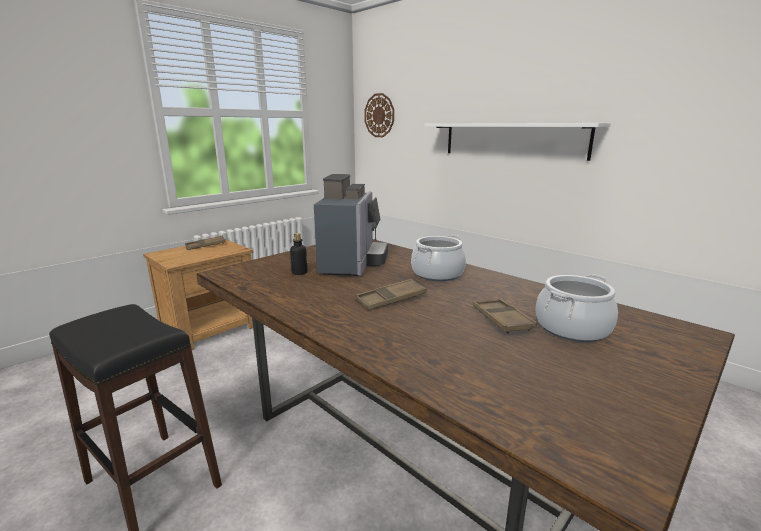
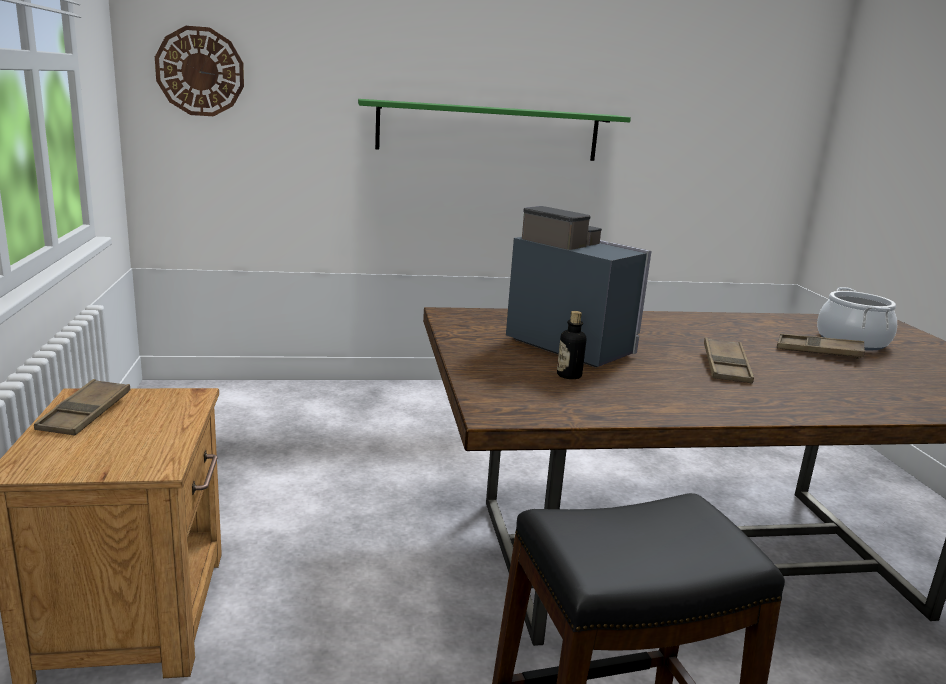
camera: 55 degrees left, 0 degrees up
cooking pot [411,235,466,281] -> none
white shelf [424,123,611,161] -> green shelf [358,99,631,161]

